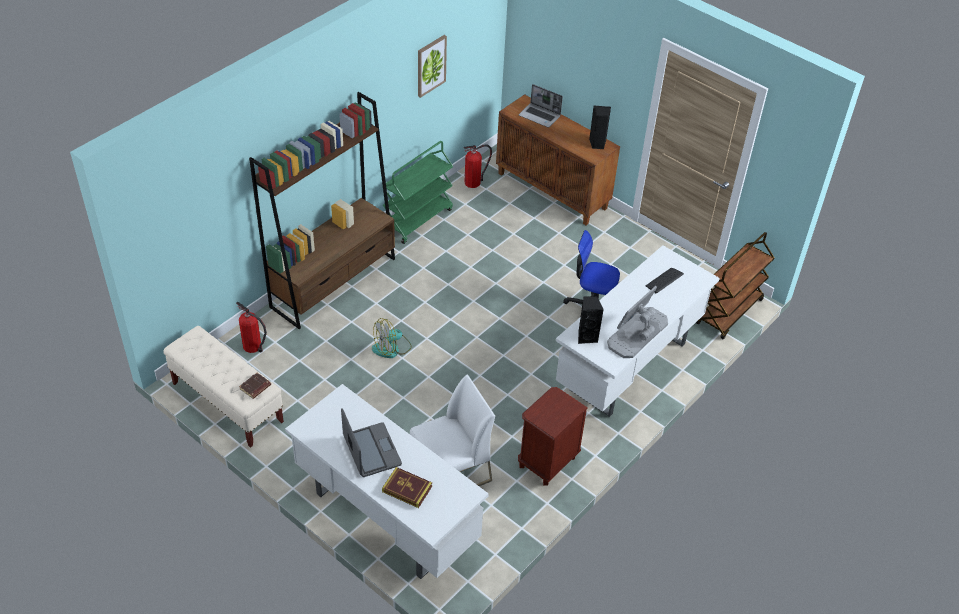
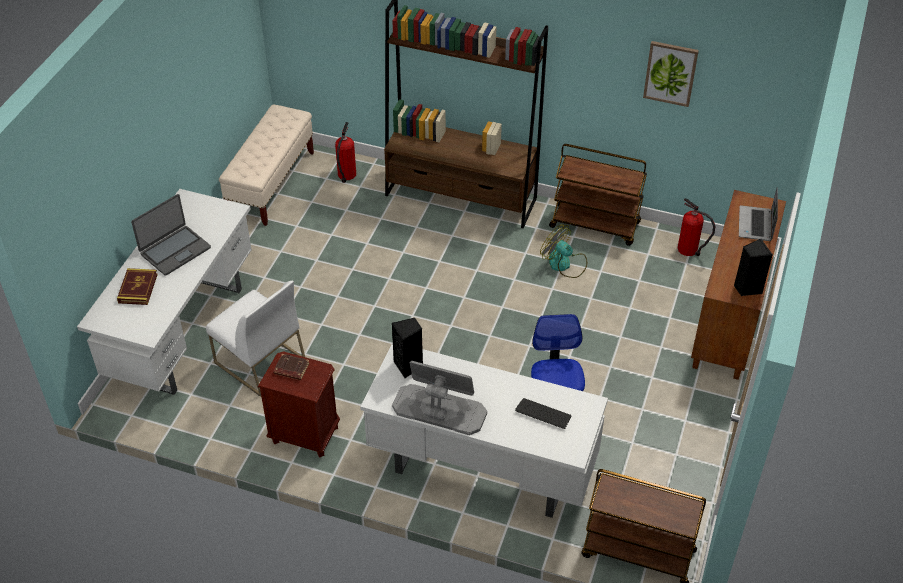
camera: 70 degrees right, 0 degrees up
brown book [239,373,271,399] -> brown book moved to [273,354,309,380]
fan [372,318,412,358] -> fan moved to [540,224,587,278]
green cart [382,141,453,244] -> brown cart [549,144,647,246]

